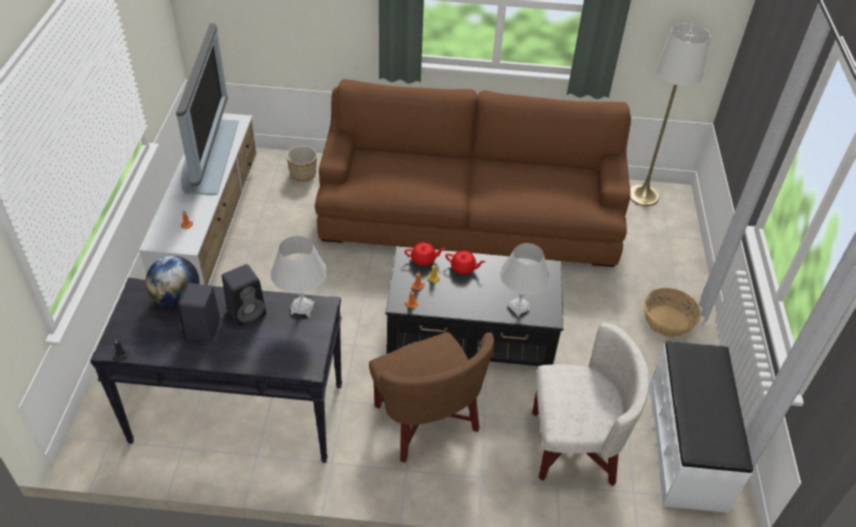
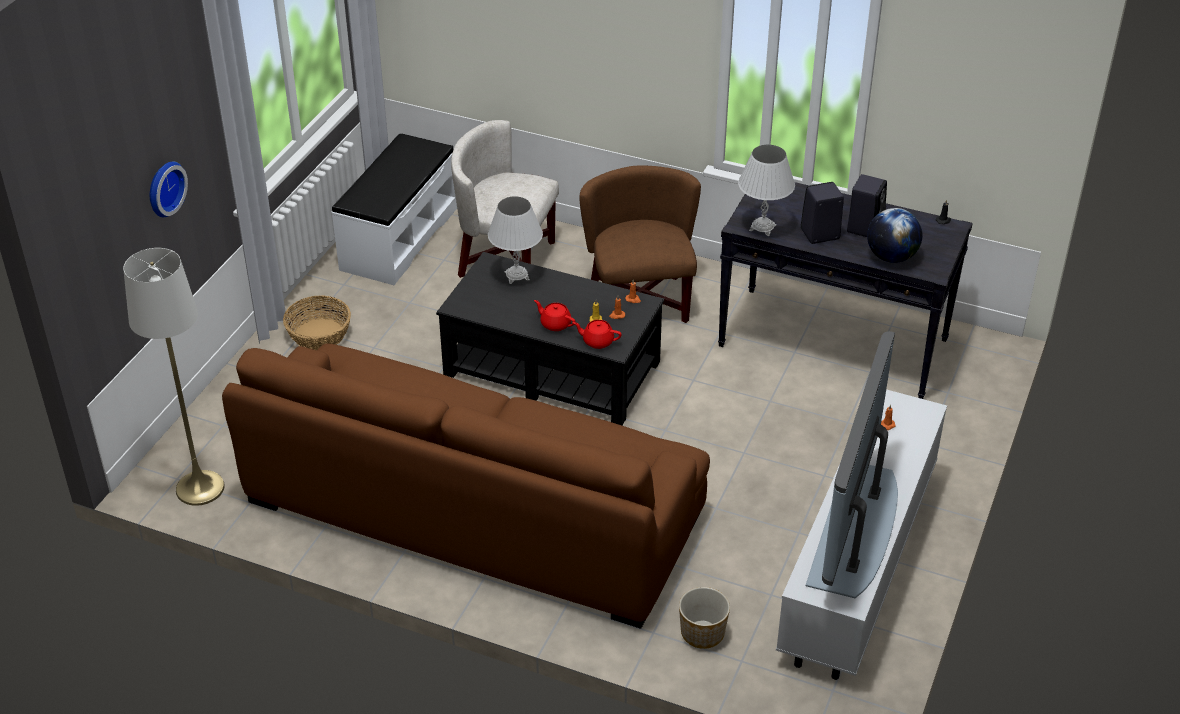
camera: 160 degrees left, 5 degrees down
none -> wall clock [150,162,188,217]

